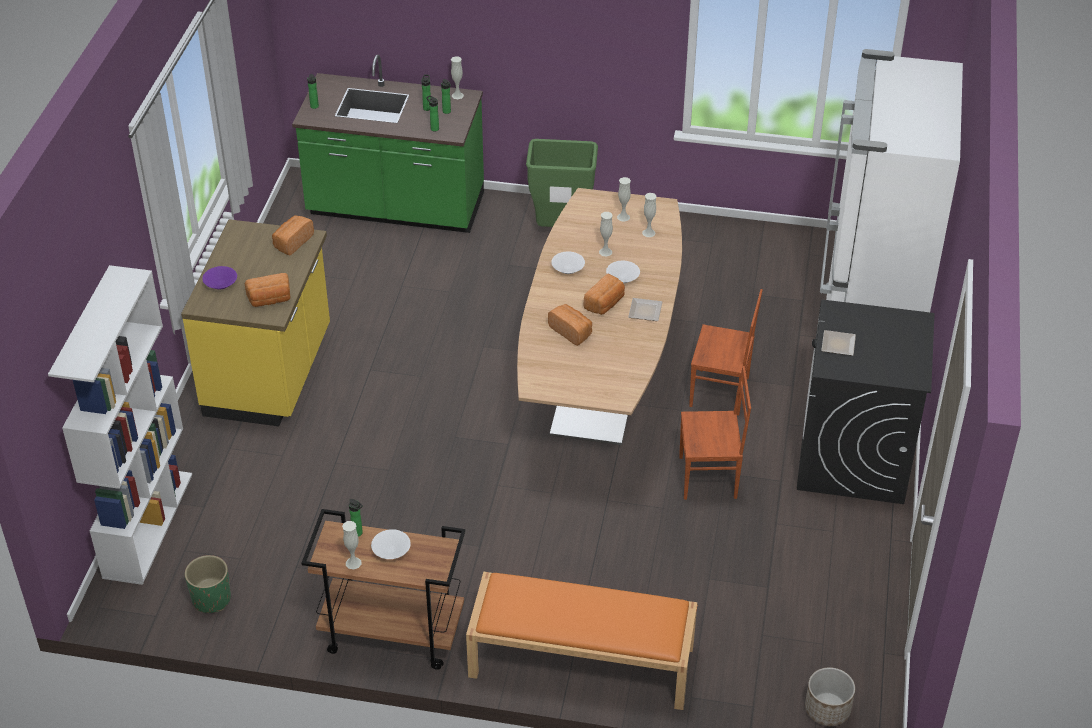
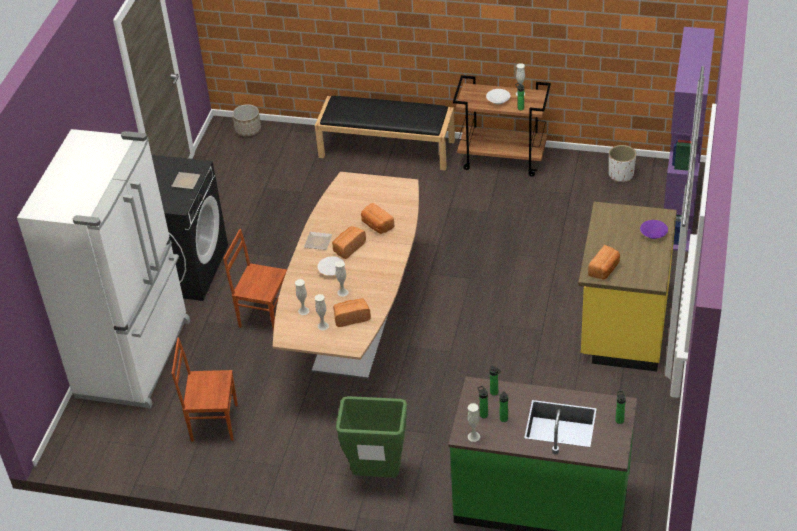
camera: 175 degrees left, 0 degrees up
white bookcase [48,265,192,585] -> purple bookcase [664,27,715,252]
green planter [185,555,231,613] -> white planter [609,145,636,182]
bread [244,273,291,307] -> bread moved to [333,299,371,327]
orange bench [466,572,698,710] -> black bench [315,96,455,171]
white bowl [551,251,585,274] -> none
brown chair [679,366,751,500] -> brown chair moved to [171,337,238,442]

